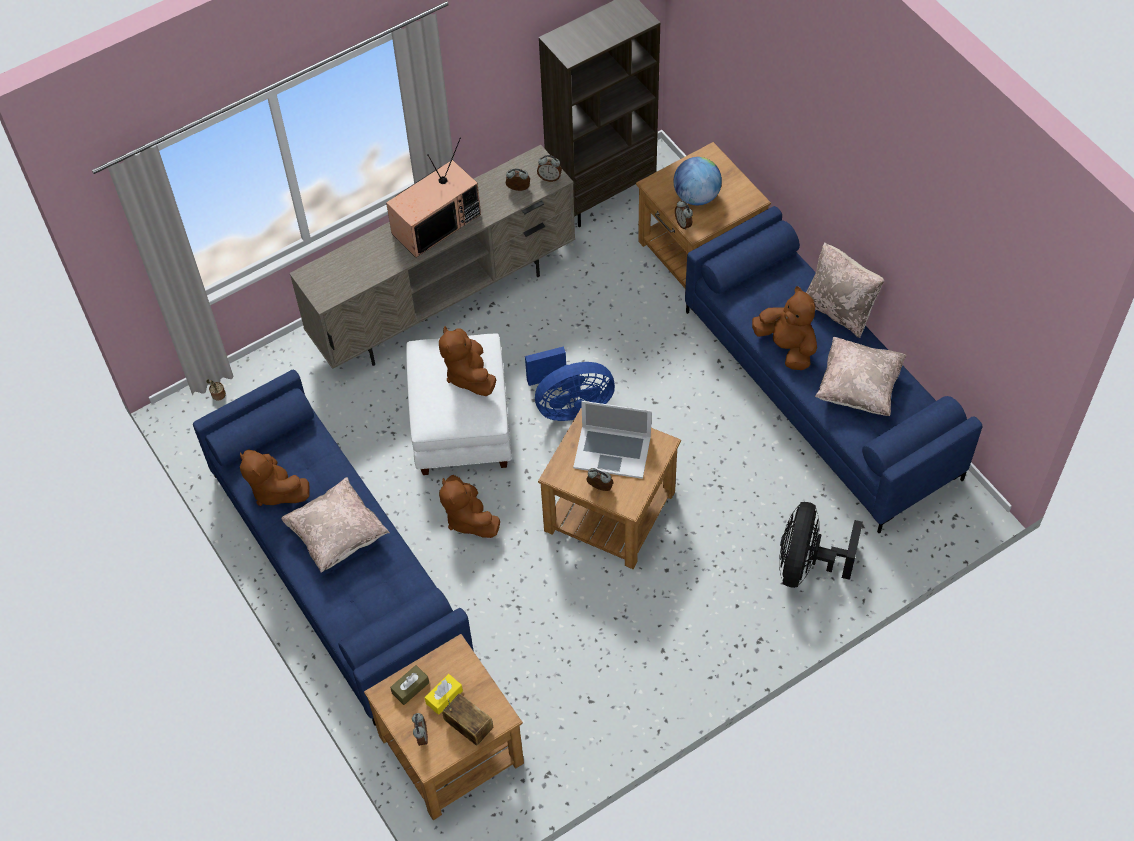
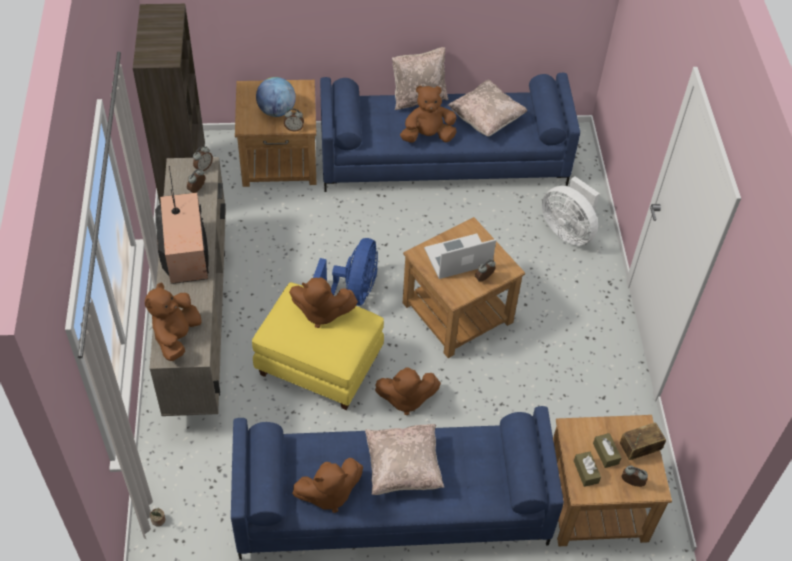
camera: 65 degrees left, 5 degrees down
white ottoman [406,333,512,475] -> yellow ottoman [252,282,384,410]
yellow tissue box [424,674,463,715] -> brown tissue box [593,433,621,468]
laptop [573,401,651,479] -> laptop turned 150 degrees counterclockwise [424,234,496,279]
black fan [779,502,863,588] -> white fan [542,176,600,246]
none -> brown plush toy [145,283,202,361]

